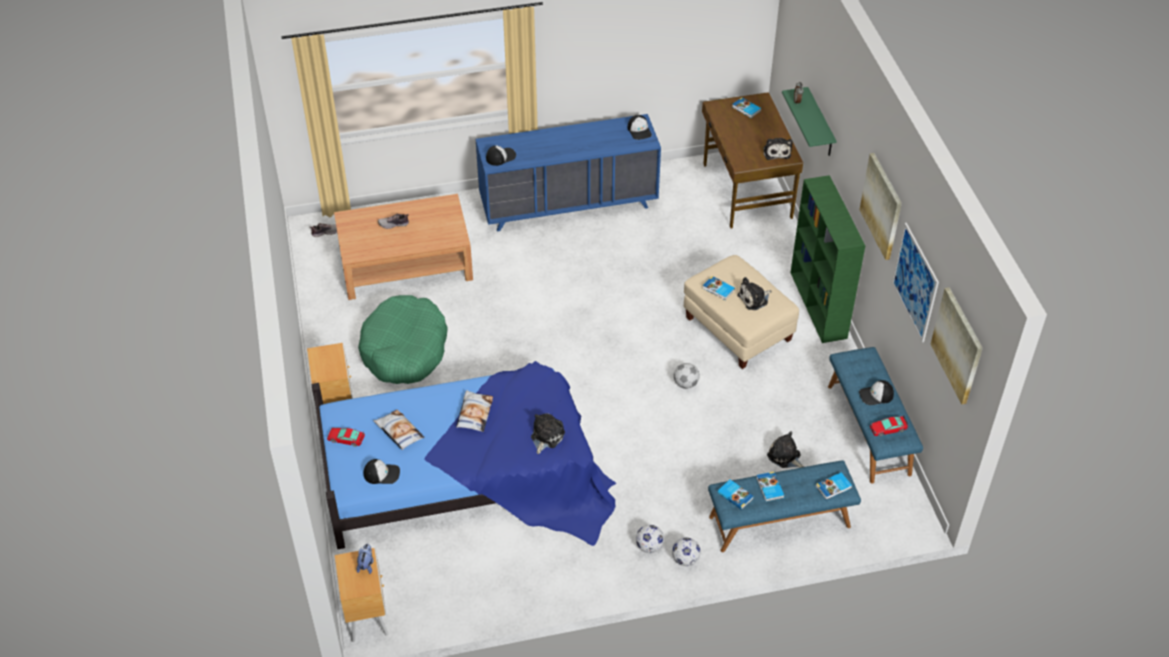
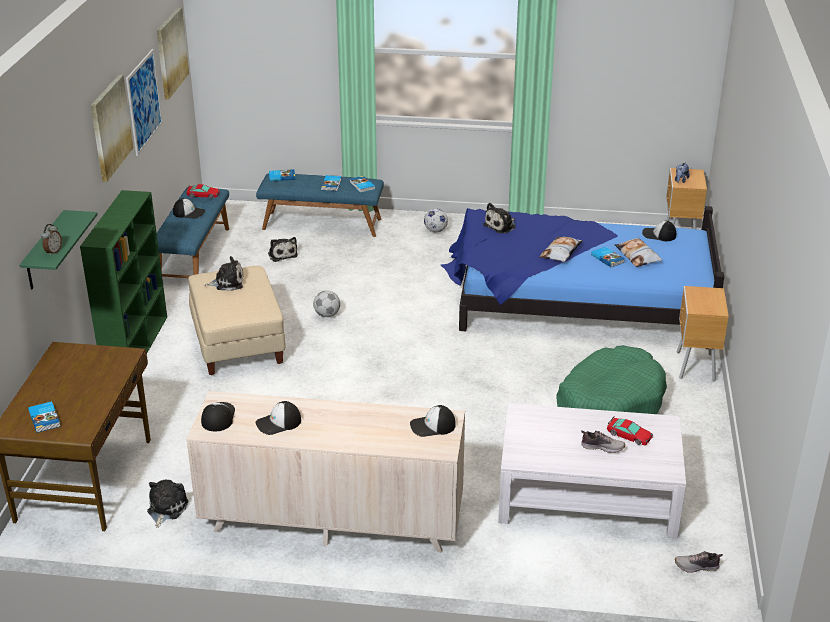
camera: 160 degrees left, 15 degrees down
toy car [327,428,365,447] -> toy car moved to [607,416,653,446]
brown coffee table [334,194,473,300] -> white coffee table [498,403,686,539]
blue dresser [476,114,661,232] -> beige dresser [186,391,465,552]
football [672,537,701,566] -> none
book [703,276,735,300] -> book moved to [591,247,625,267]
plush toy [763,138,793,160] -> plush toy moved to [147,480,188,528]
none -> cap [256,401,301,435]

